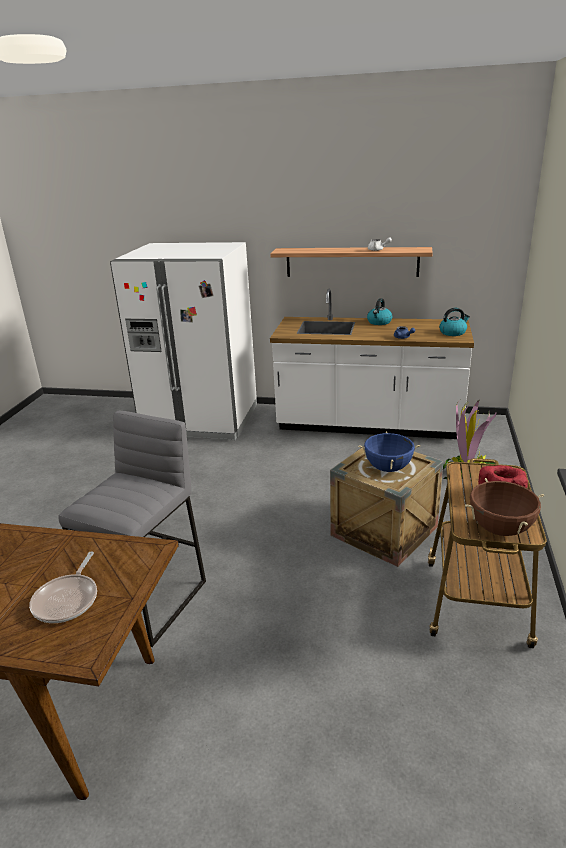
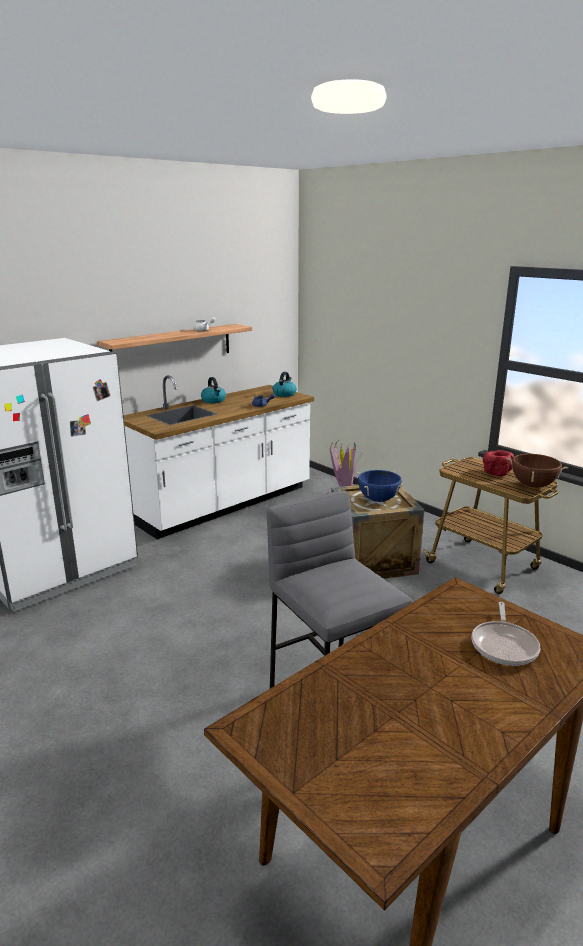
camera: 55 degrees left, 5 degrees down
frying pan [29,551,97,623] -> frying pan turned 60 degrees clockwise [471,602,540,666]

